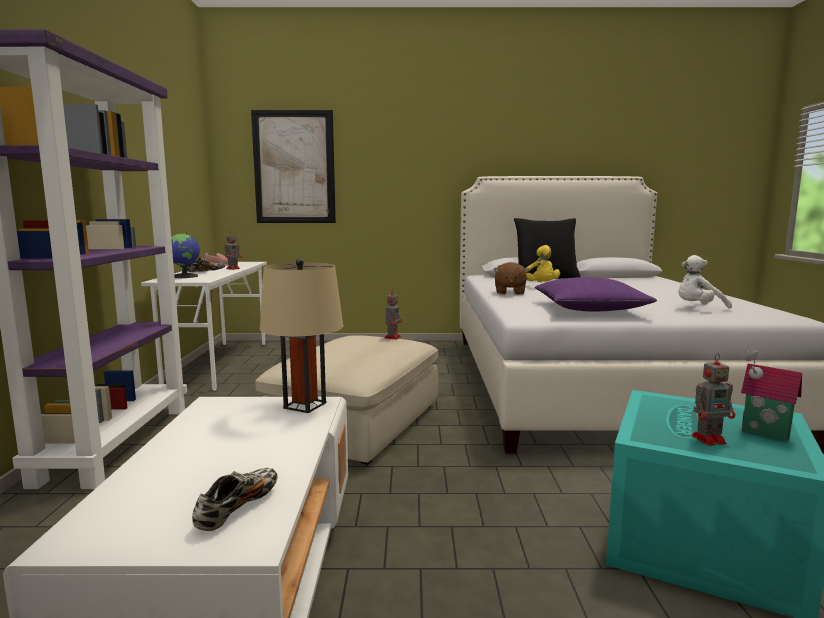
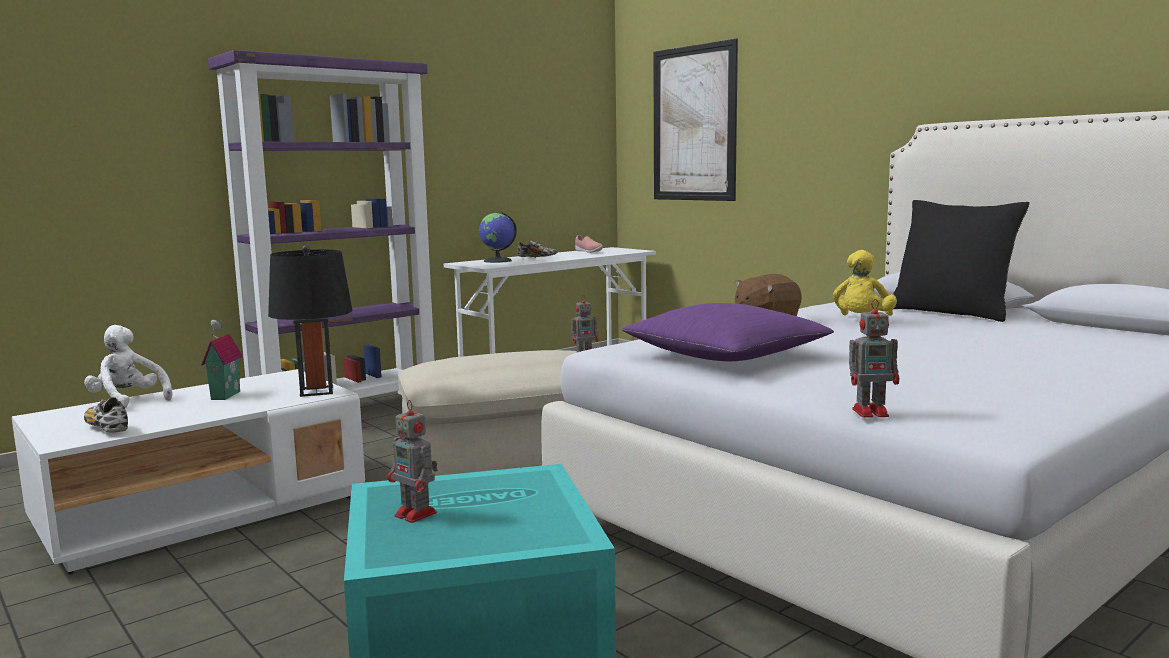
camera: 50 degrees right, 0 degrees up
shoe [192,468,278,531] -> shoe turned 120 degrees counterclockwise [84,397,128,433]
toy robot [224,233,242,270] -> toy robot moved to [849,299,899,418]
beige table lamp [260,258,343,413] -> black table lamp [268,245,353,397]
white plush toy [678,255,732,309] -> white plush toy moved to [84,325,172,408]
toy house [741,350,802,442] -> toy house moved to [202,320,243,400]

